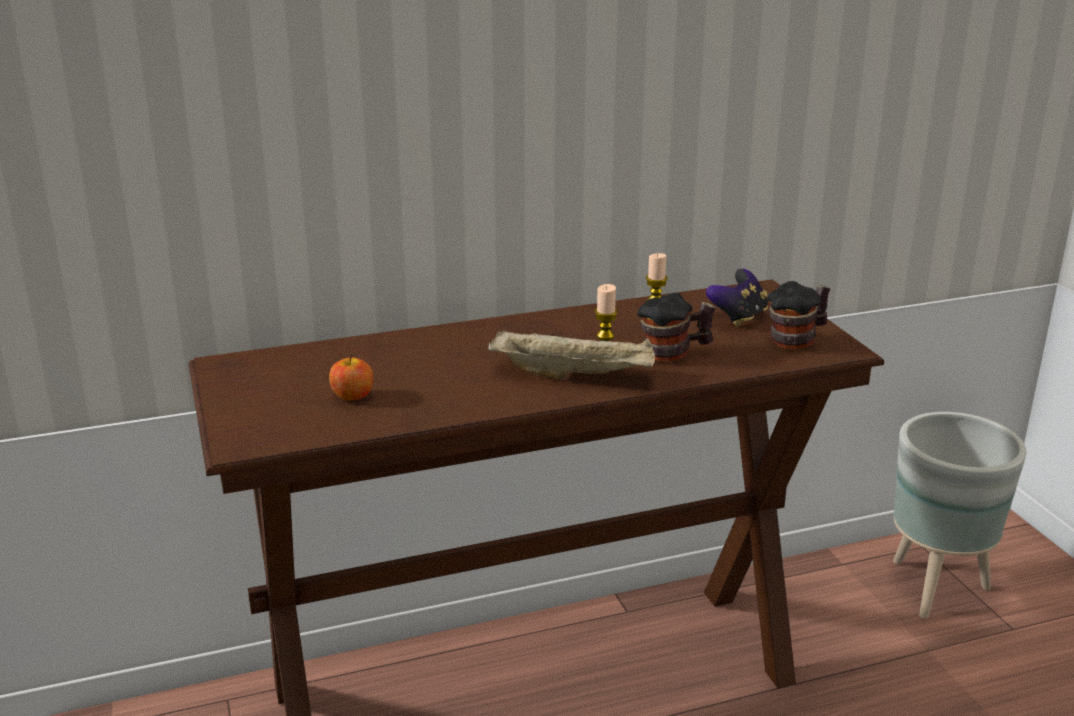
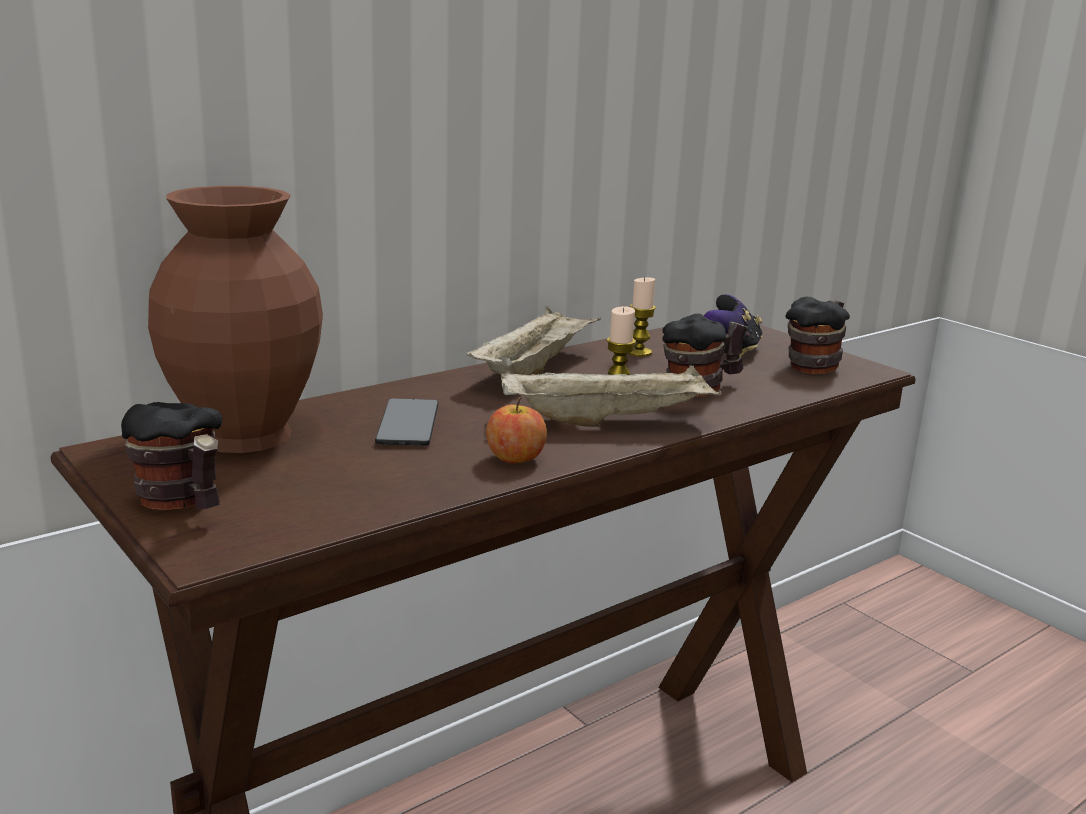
camera: 20 degrees left, 5 degrees down
apple [329,353,373,400] -> apple moved to [486,397,547,463]
grey planter [893,412,1027,619] -> none
none -> mug [121,402,222,510]
none -> brown vase [148,186,323,453]
none -> phone [375,398,438,446]
none -> beige tray [466,306,601,375]

